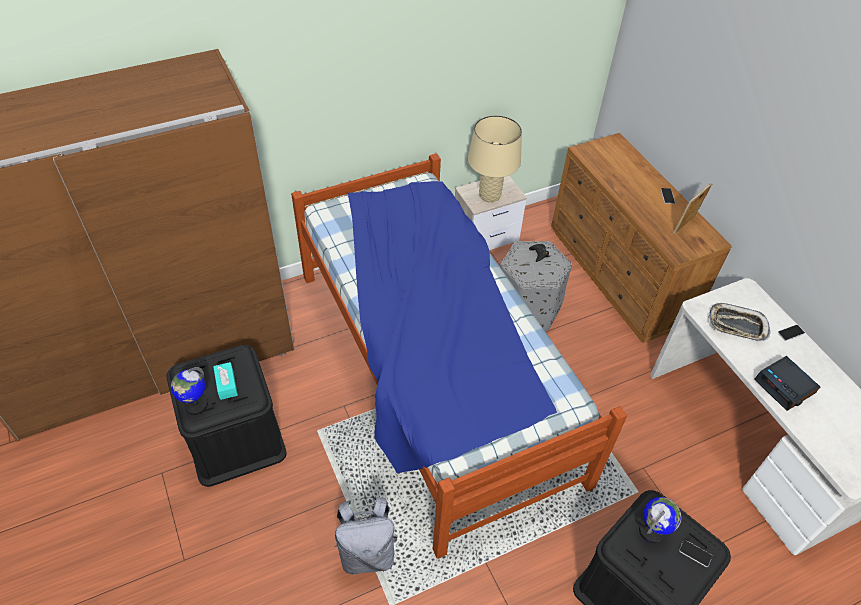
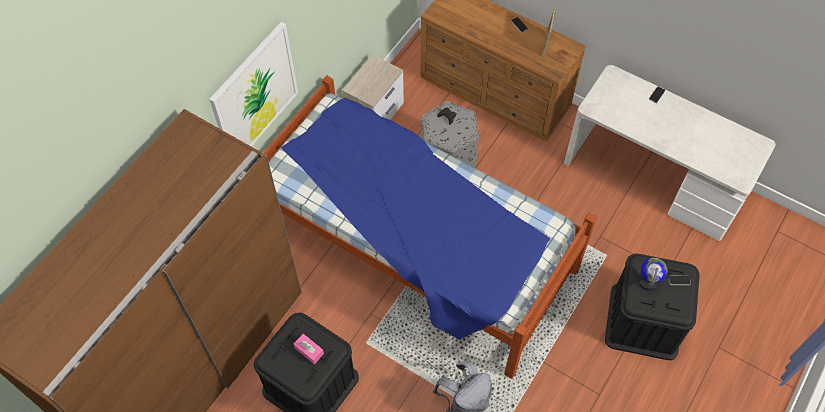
camera: 30 degrees left, 10 degrees up
globe [171,367,208,415] -> none
turquoise tissue box [213,362,238,400] -> pink tissue box [294,334,324,364]
beige table lamp [468,116,522,203] -> none
tray [709,303,770,341] -> none
alarm clock [754,356,820,411] -> none
none -> picture [209,22,298,147]

